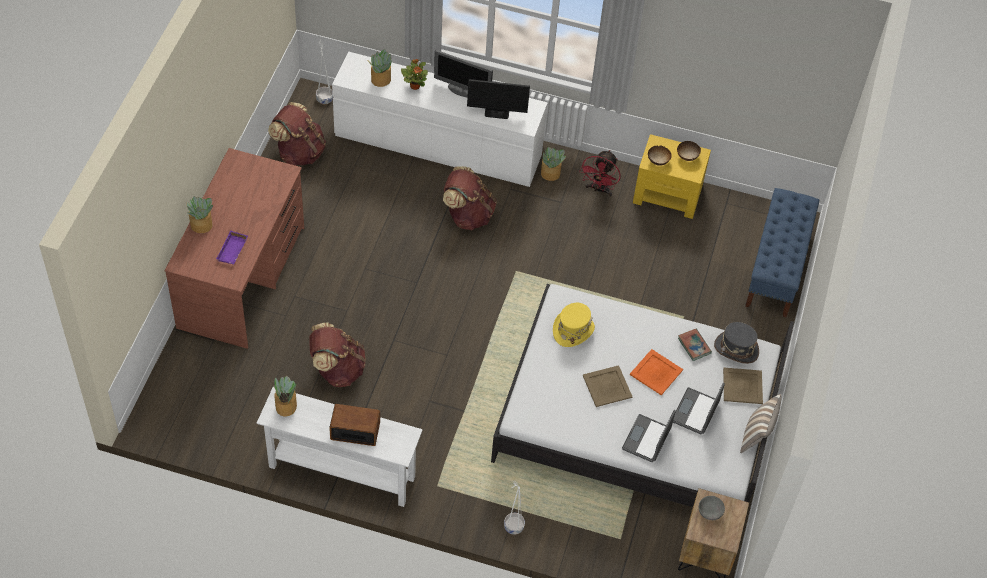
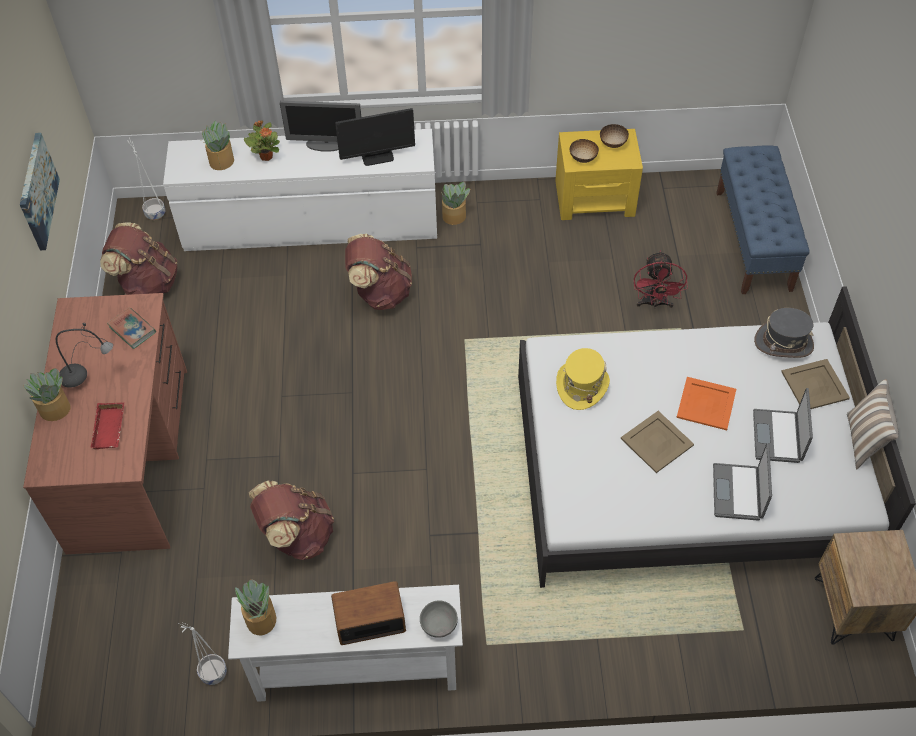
camera: 15 degrees left, 0 degrees up
purple tray [216,230,248,264] -> red tray [90,403,124,450]
white planter [504,480,525,535] -> white planter moved to [178,623,227,685]
red fan [579,150,621,197] -> red fan moved to [634,250,688,309]
book [678,329,712,361] -> book moved to [107,308,156,349]
grey bowl [699,496,725,520] -> grey bowl moved to [420,600,458,638]
none -> picture [20,133,60,250]
none -> grey table lamp [56,323,113,388]

